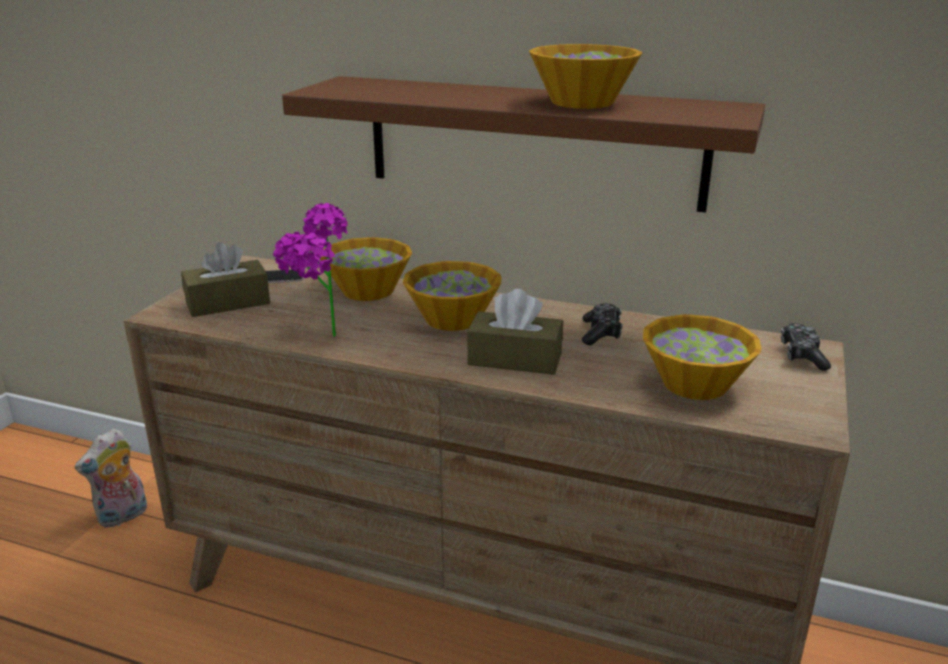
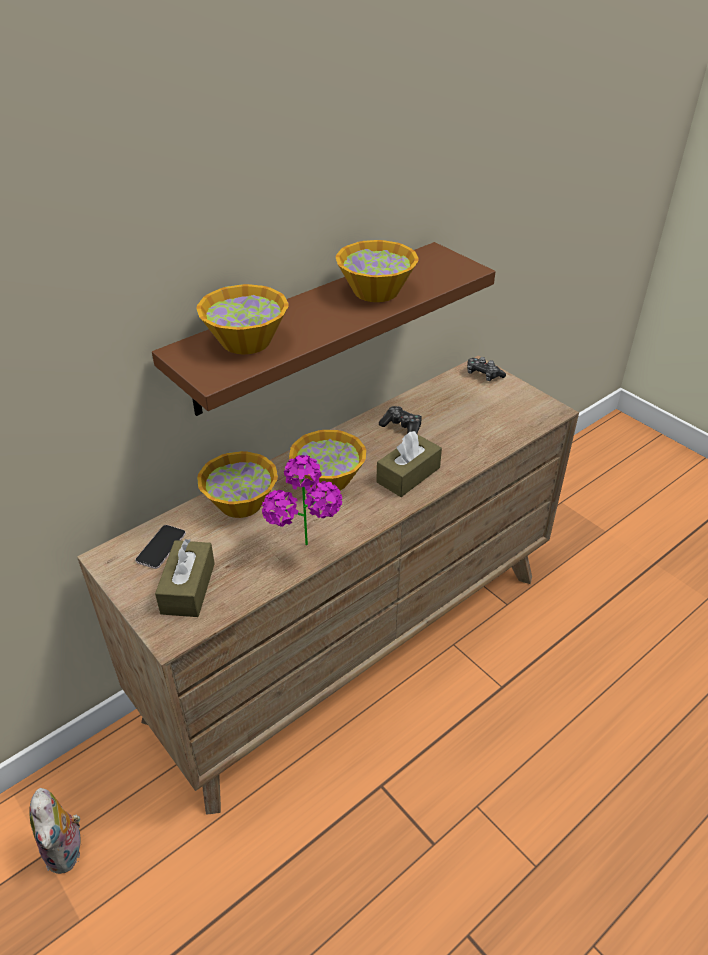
camera: 60 degrees left, 15 degrees up
bowl [643,315,762,400] -> bowl moved to [196,284,288,354]

